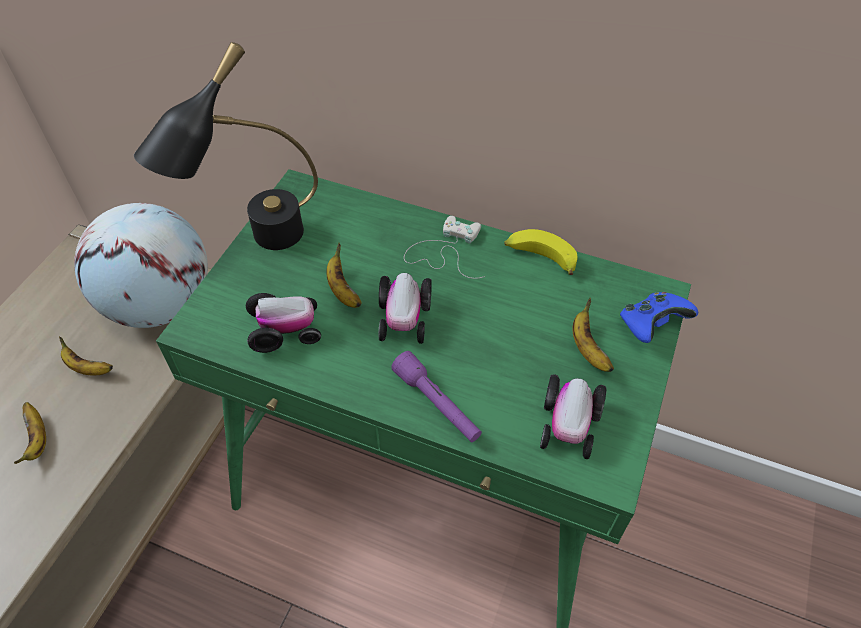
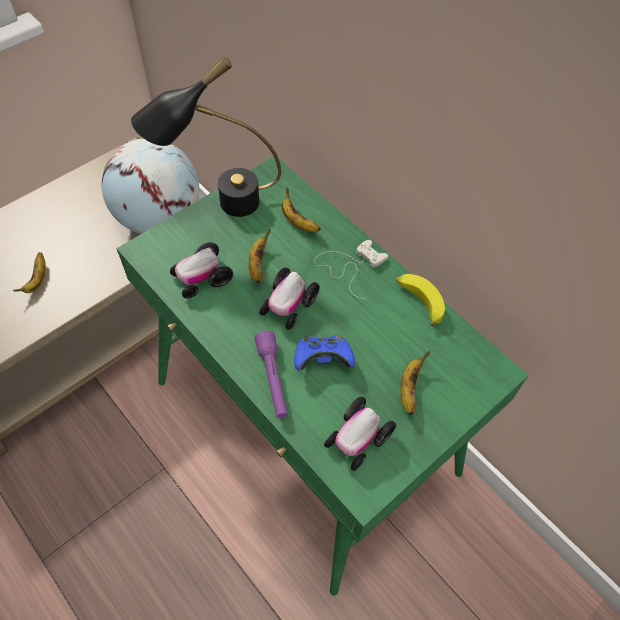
camera: 25 degrees right, 5 degrees up
banana [59,336,113,376] -> banana moved to [282,188,321,232]
toy car [246,293,321,353] -> toy car turned 135 degrees clockwise [170,242,233,299]
blue game controller [620,292,698,343] -> blue game controller moved to [294,335,355,370]

